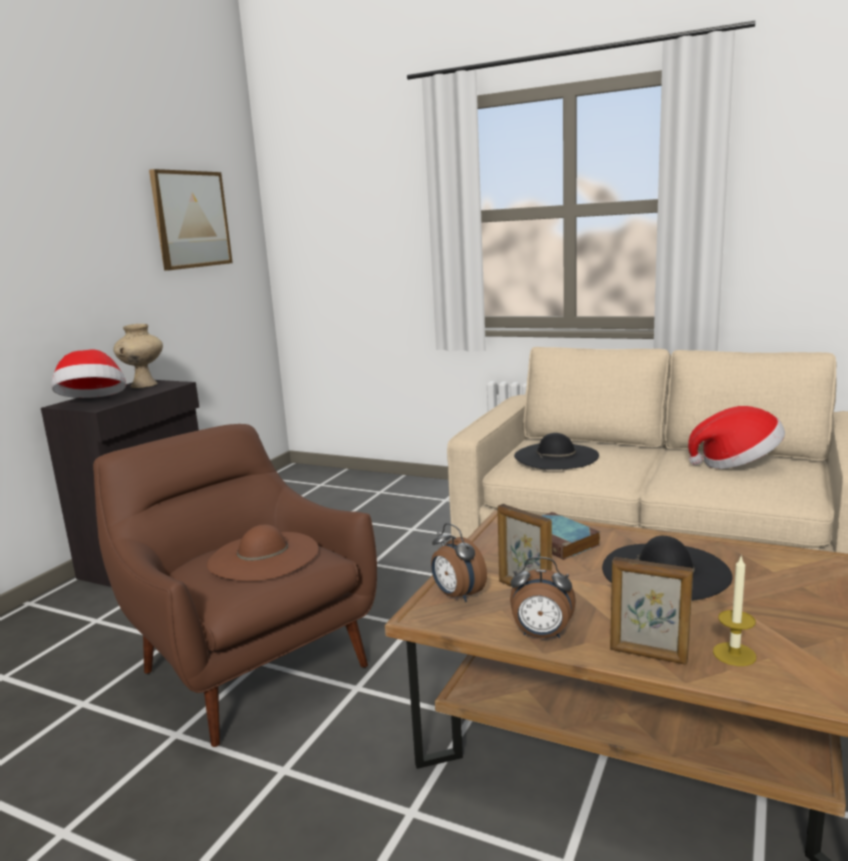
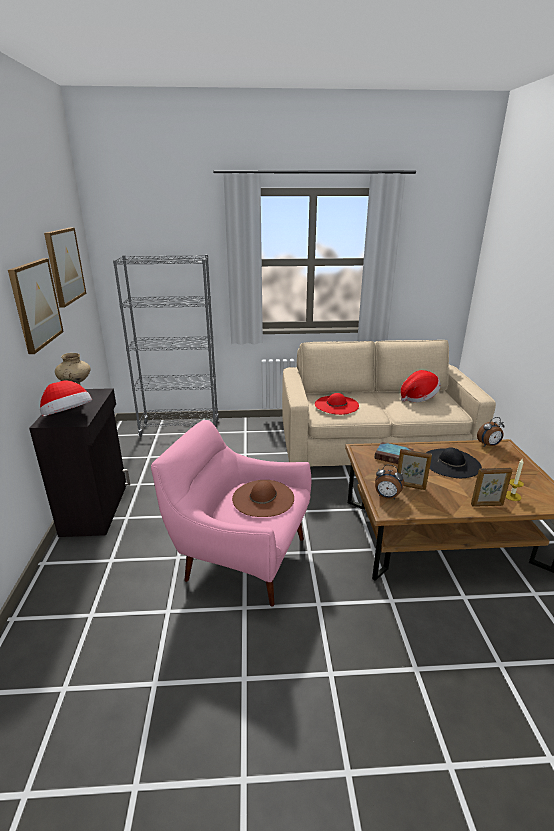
camera: 30 degrees left, 10 degrees up
brown armchair [93,424,377,747] -> pink armchair [151,420,311,606]
alarm clock [510,557,576,638] -> alarm clock moved to [477,417,505,447]
black hat [514,433,599,470] -> red hat [315,393,359,415]
none -> picture [8,258,64,354]
none -> grey bookcase [113,255,219,437]

